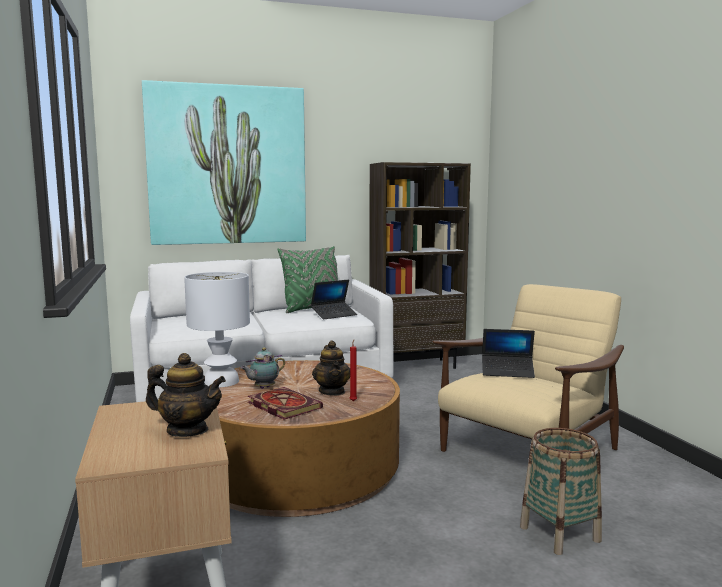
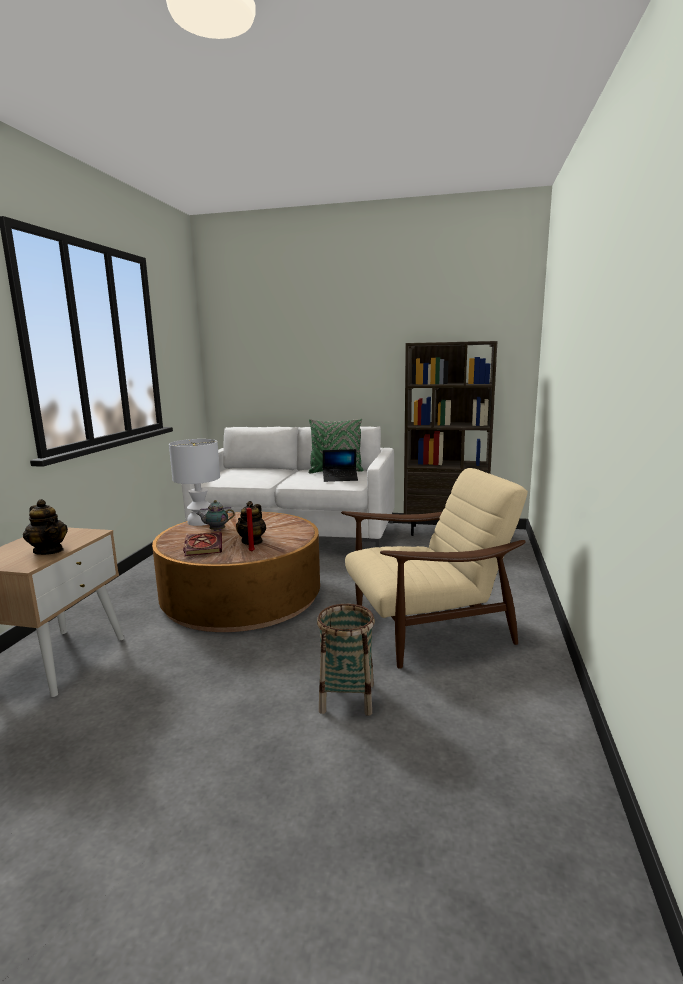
camera: 30 degrees right, 5 degrees up
picture [142,80,306,245] -> none
laptop [482,329,535,378] -> none

